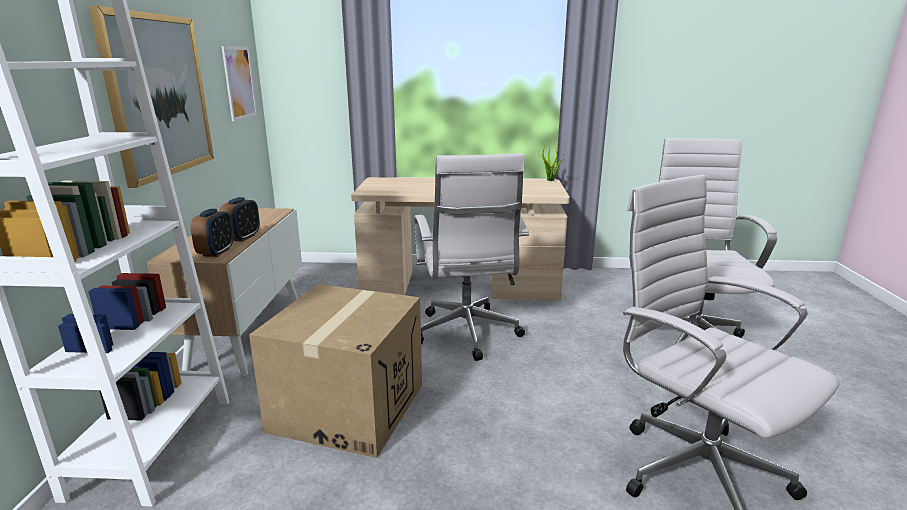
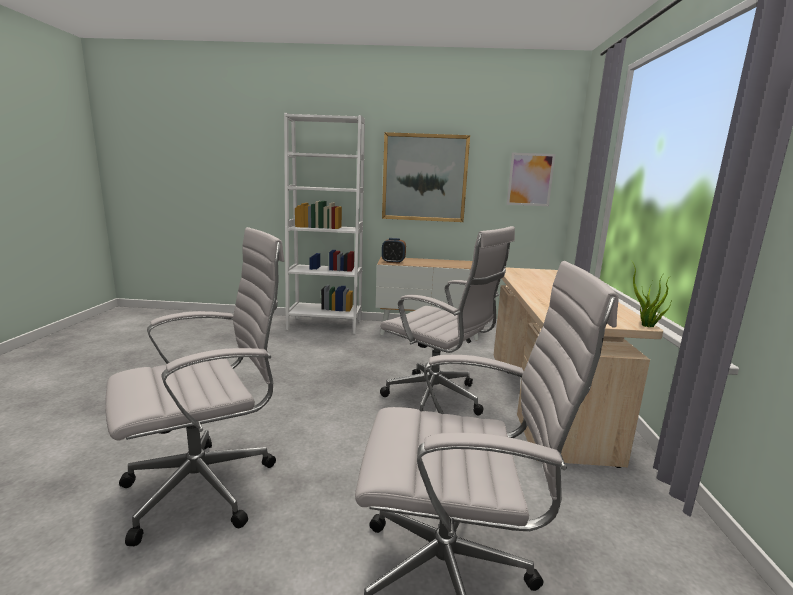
camera: 90 degrees right, 5 degrees down
alarm clock [219,197,260,242] -> none
cardboard box [249,284,422,458] -> none
white office chair [414,153,529,361] -> white office chair turned 135 degrees counterclockwise [380,226,515,415]

